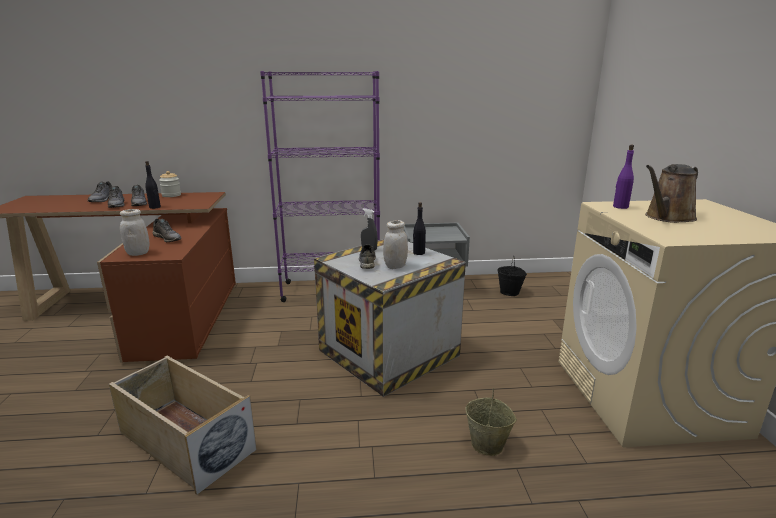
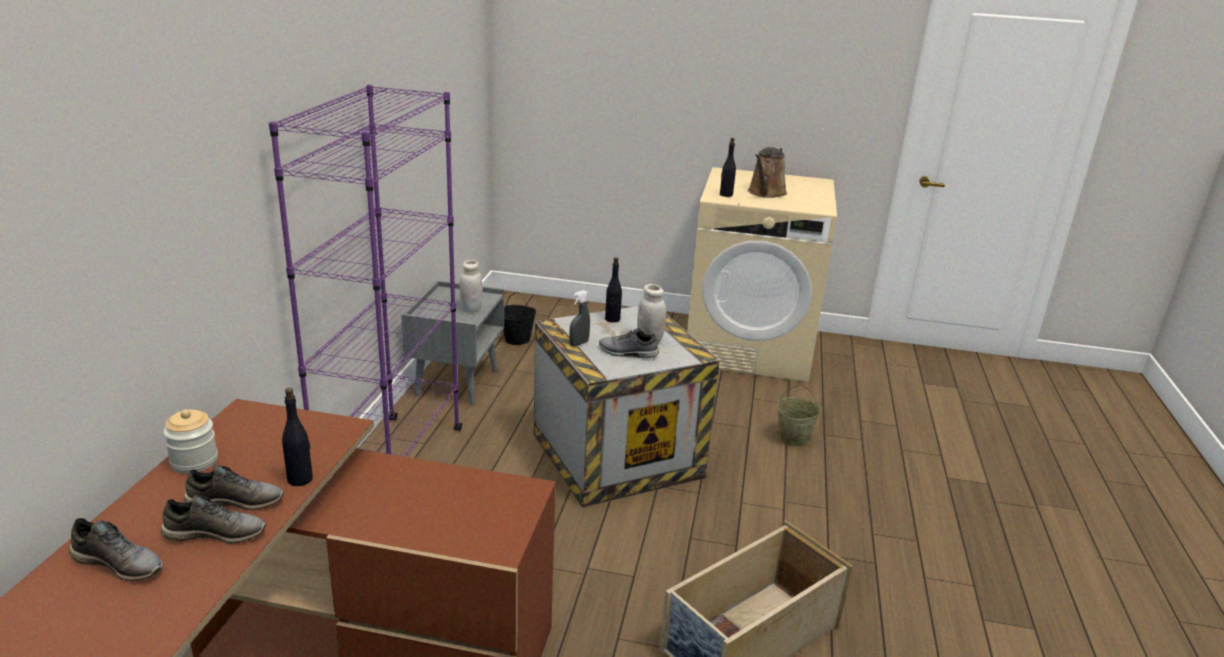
camera: 75 degrees left, 5 degrees up
white jar [120,209,149,256] -> white jar moved to [459,260,483,312]
grey shoe [153,219,181,242] -> none
purple bottle [613,145,634,209] -> black bottle [720,138,736,197]
brown watering can [645,164,698,223] -> brown watering can turned 45 degrees clockwise [748,147,787,198]

